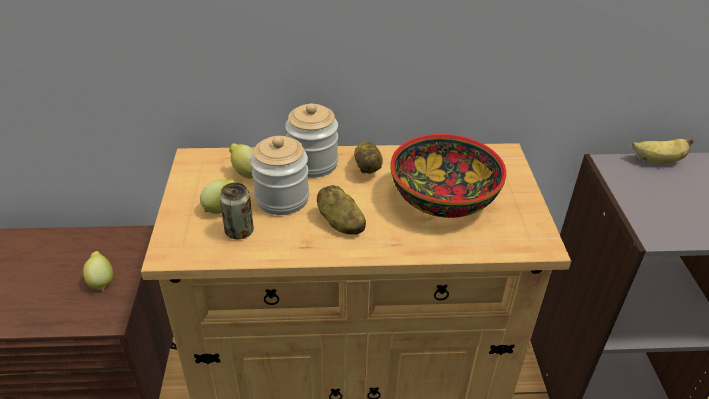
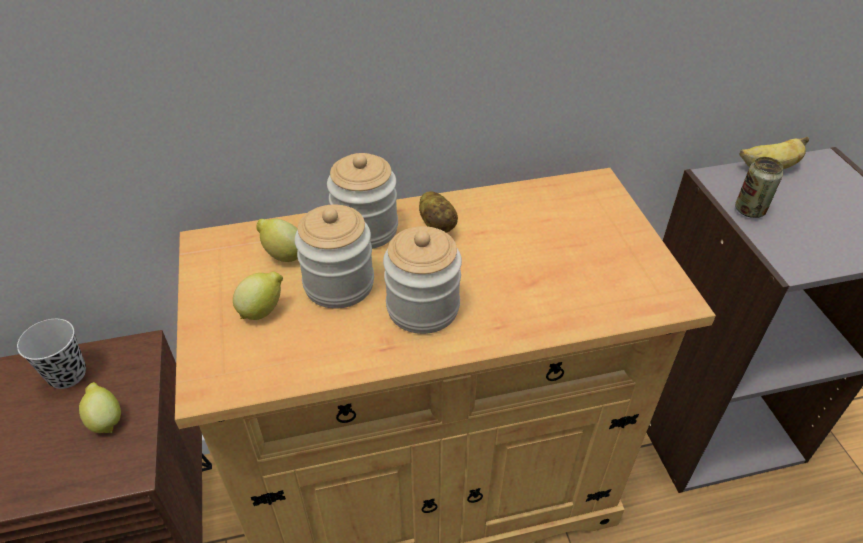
camera: 10 degrees left, 5 degrees up
can [219,182,254,239] -> can moved to [735,157,783,218]
potato [317,185,366,235] -> jar [383,226,462,334]
bowl [391,134,506,218] -> none
none -> black cup [17,319,86,389]

